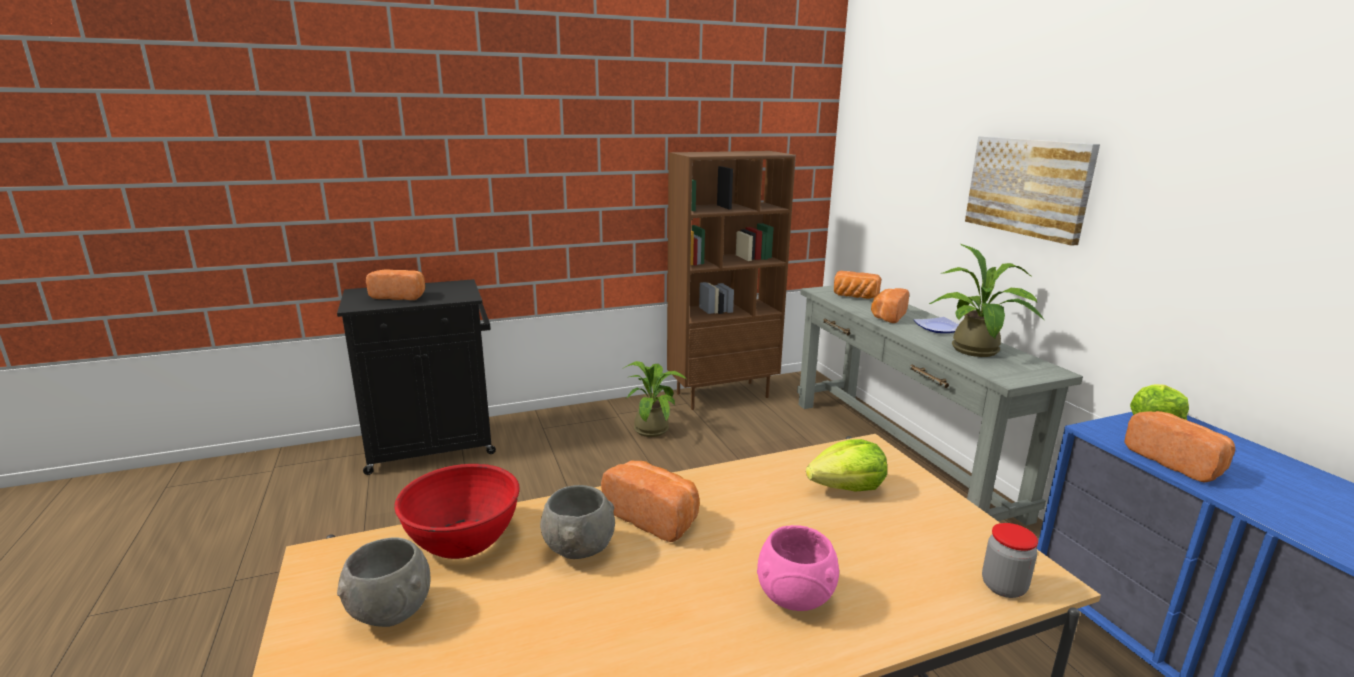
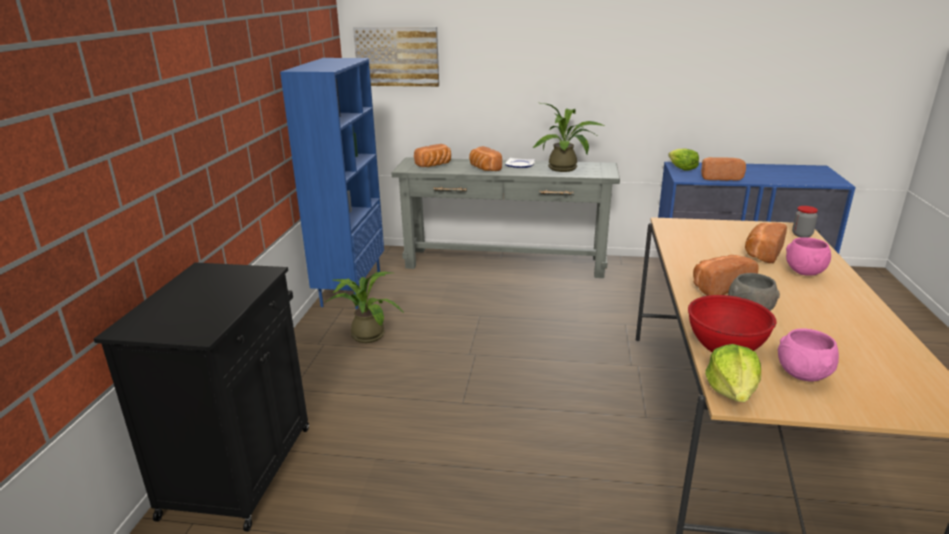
camera: 60 degrees left, 5 degrees up
grey bowl [337,537,431,627] -> pink bowl [778,329,839,382]
bread [366,269,425,300] -> bread moved to [745,222,787,263]
brown bookcase [667,151,796,410] -> blue bookcase [280,58,384,309]
lettuce [806,439,887,492] -> lettuce moved to [705,344,761,402]
picture [965,136,1100,246] -> picture moved to [353,27,439,87]

